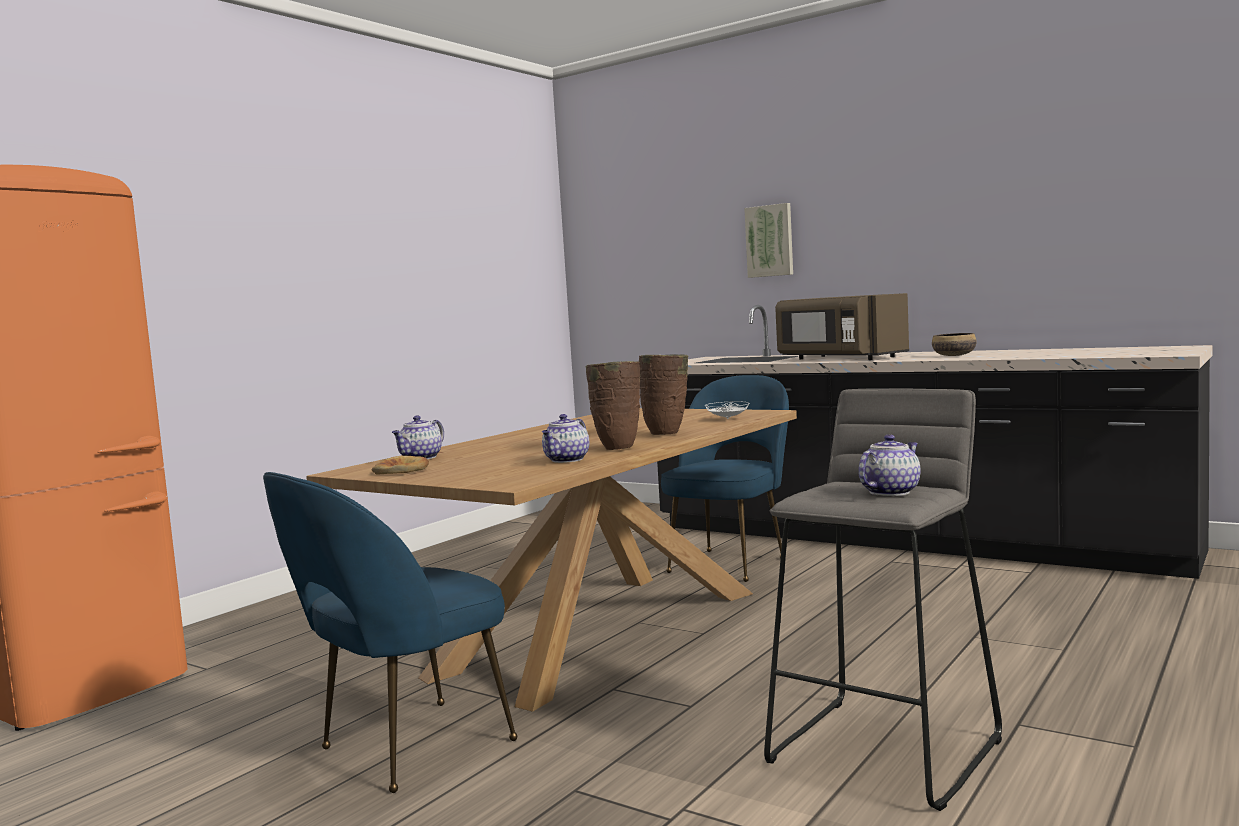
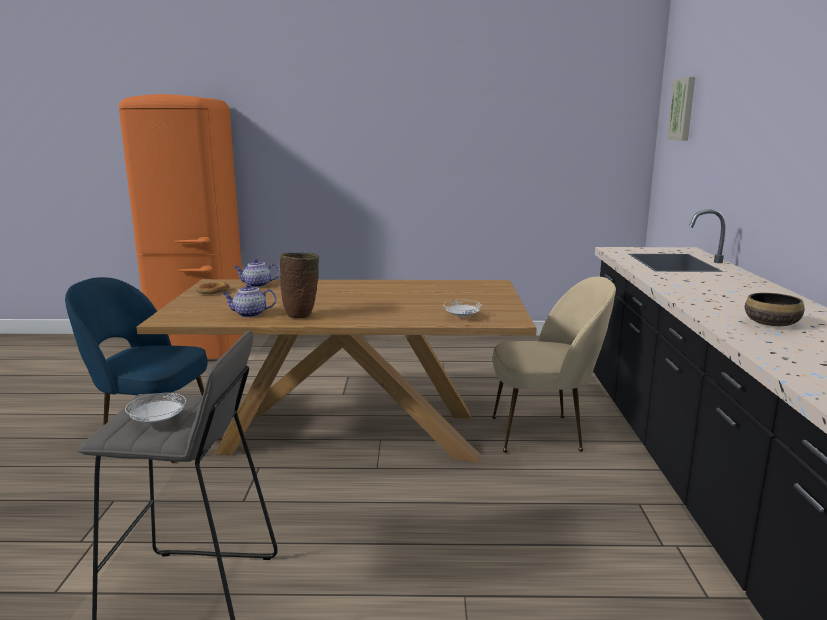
camera: 55 degrees right, 10 degrees up
brown vase [639,354,688,435] -> none
blue chair [661,375,789,582] -> beige chair [492,277,616,453]
picture [744,203,793,278] -> picture moved to [667,77,695,141]
brown microwave [775,293,909,360] -> none
teapot [858,434,921,496] -> white plate [125,393,186,423]

